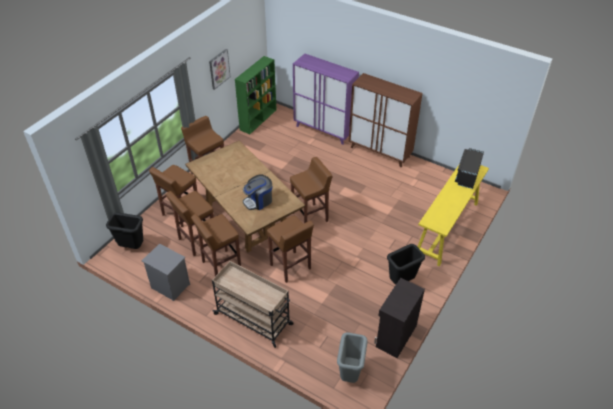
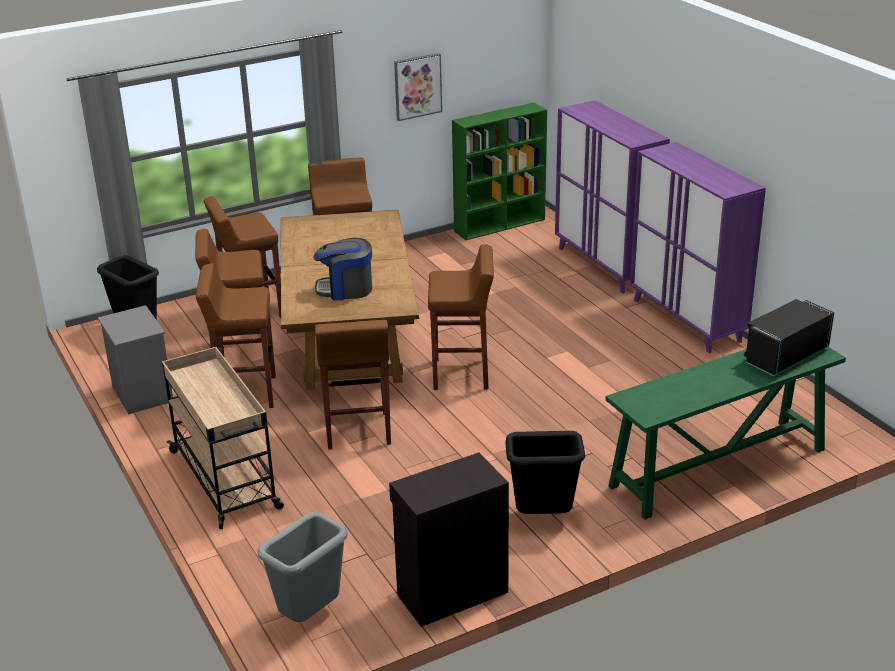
camera: 30 degrees right, 15 degrees down
brown cabinet [349,73,423,168] -> purple cabinet [630,142,766,353]
yellow console table [417,165,489,266] -> green console table [605,347,846,520]

